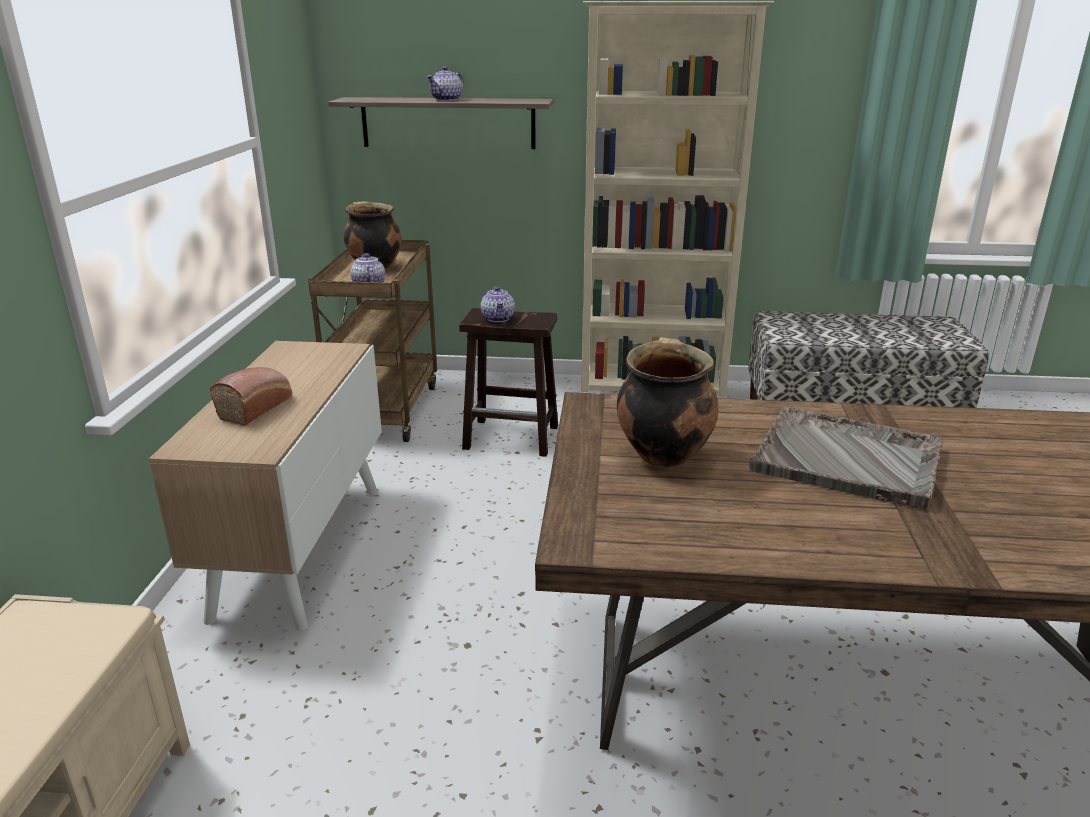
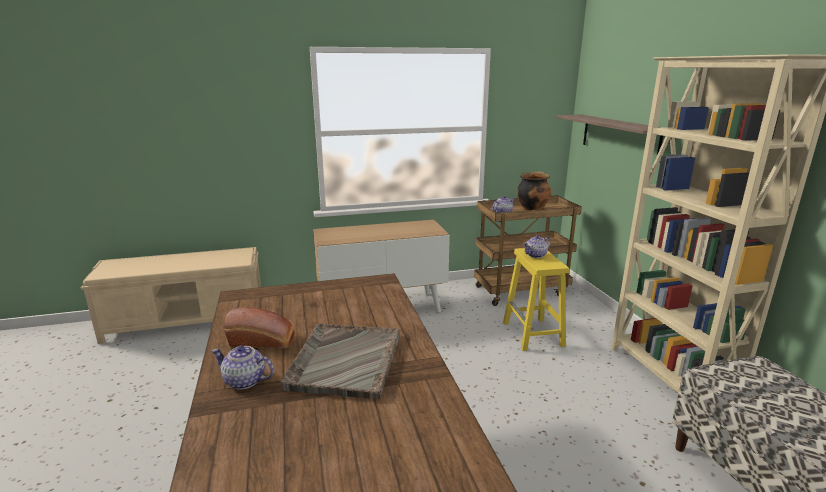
camera: 70 degrees right, 5 degrees down
bread [210,367,292,425] -> bread moved to [224,307,295,348]
teapot [427,67,464,101] -> teapot moved to [211,345,274,390]
brown stool [459,308,558,457] -> yellow stool [503,248,569,351]
cooking pot [617,337,718,468] -> none

